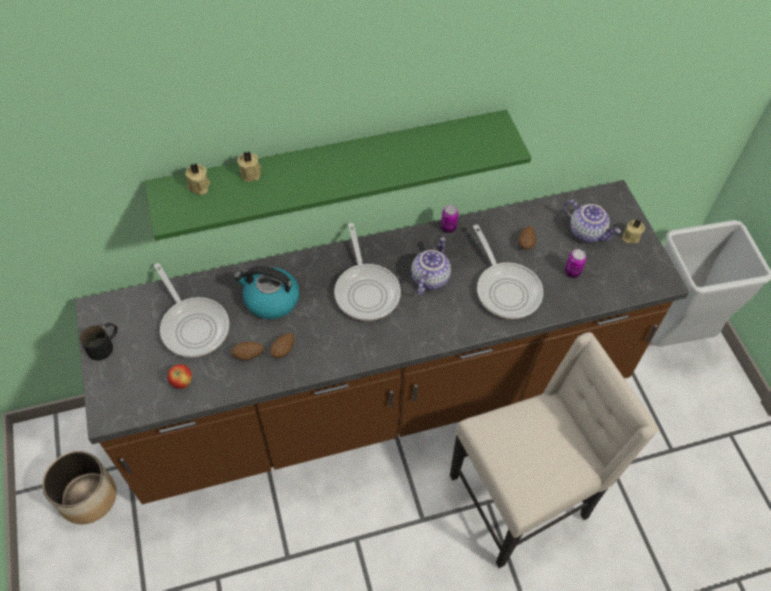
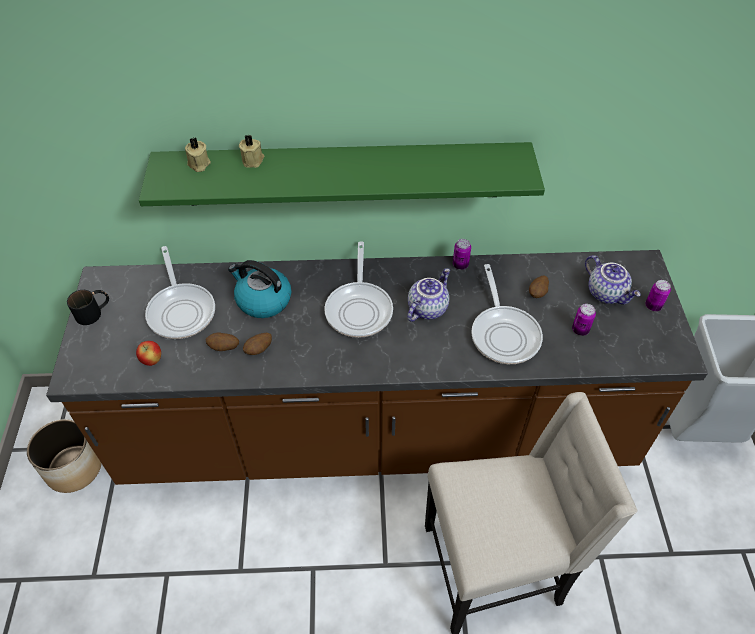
camera: 15 degrees right, 5 degrees down
beige candle [622,220,645,244] -> can [645,280,671,311]

